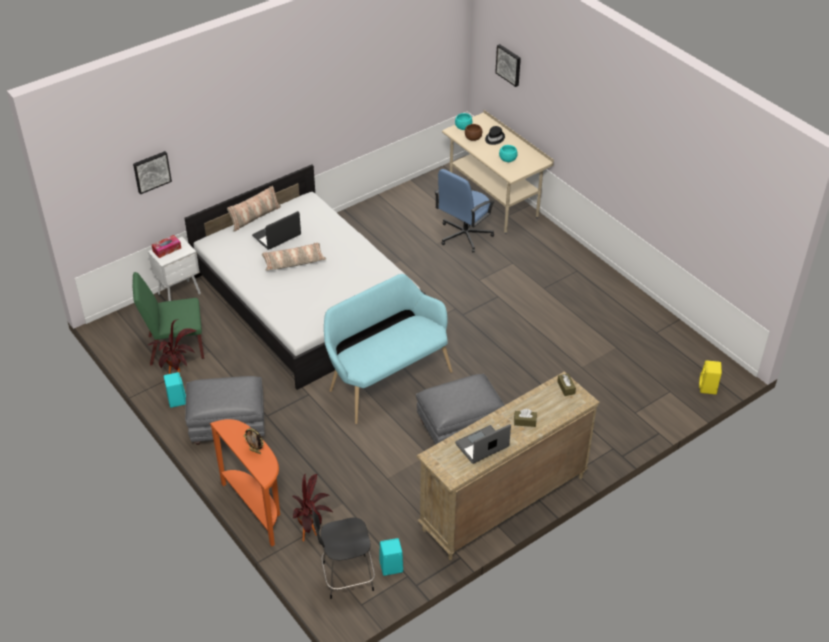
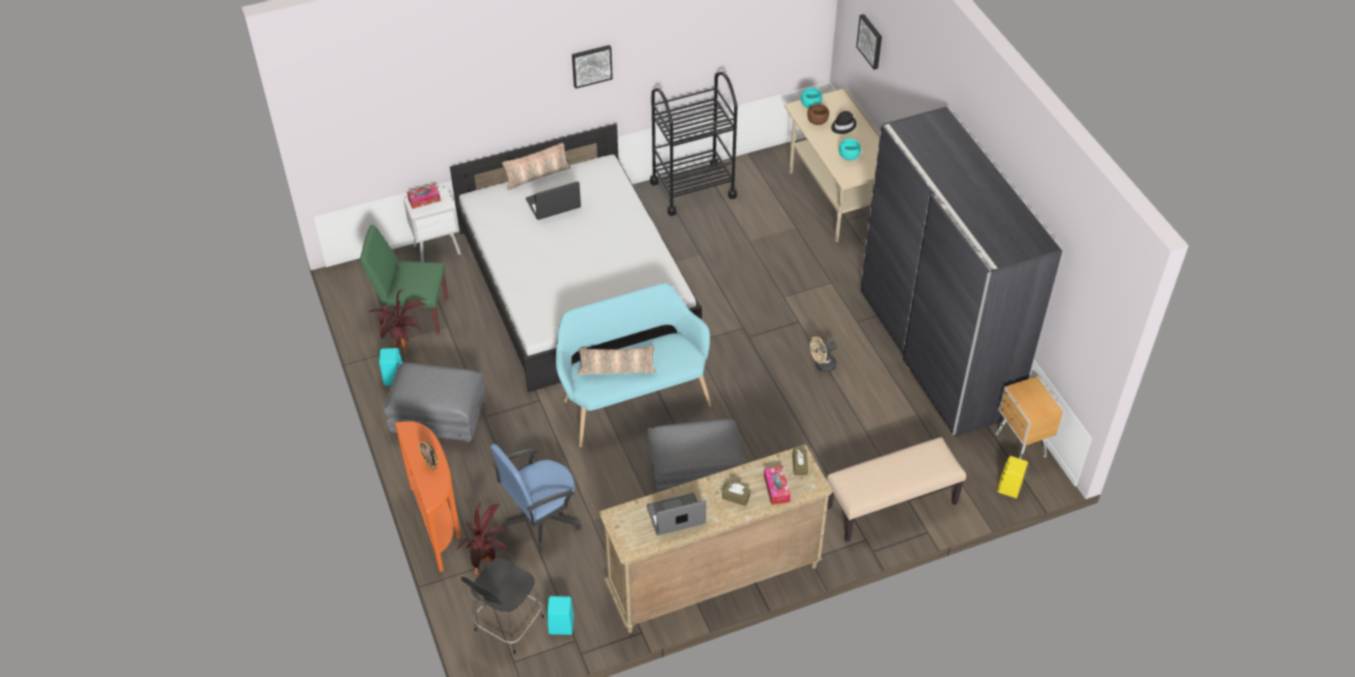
camera: 15 degrees right, 5 degrees up
picture [133,151,172,194] -> picture moved to [572,45,613,89]
pillow [262,242,326,271] -> pillow moved to [577,346,656,375]
black chair [312,507,375,599] -> black chair turned 60 degrees counterclockwise [461,559,544,654]
blue office chair [435,169,495,252] -> blue office chair moved to [490,444,581,553]
none -> black cart [650,72,737,216]
none -> tissue box [764,466,791,505]
none -> beige fan [810,336,837,372]
none -> beige bench [827,437,966,542]
none -> grey wardrobe [860,106,1062,437]
none -> brown nightstand [995,376,1063,459]

